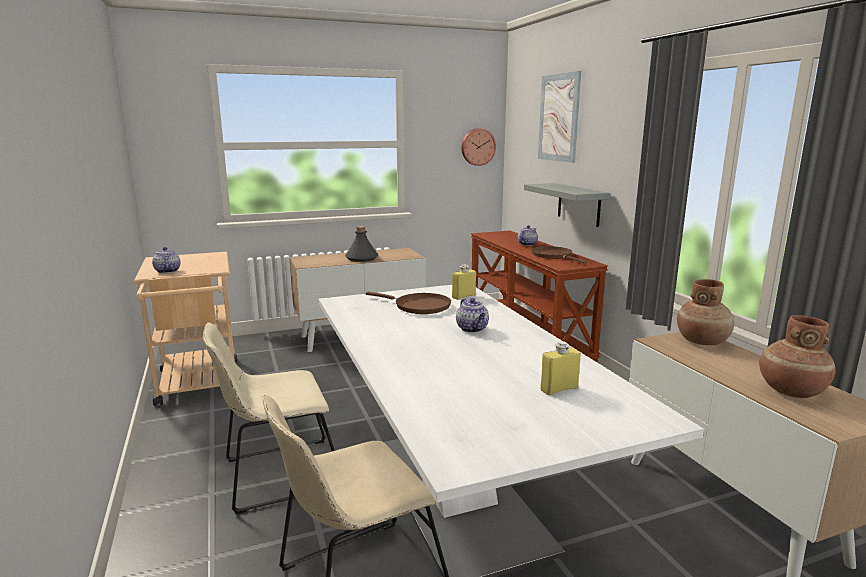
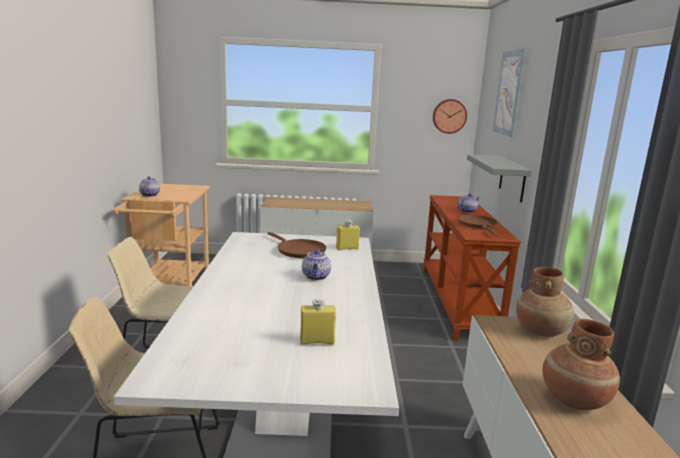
camera: 20 degrees right, 0 degrees up
grey bottle [345,226,378,262] -> none

